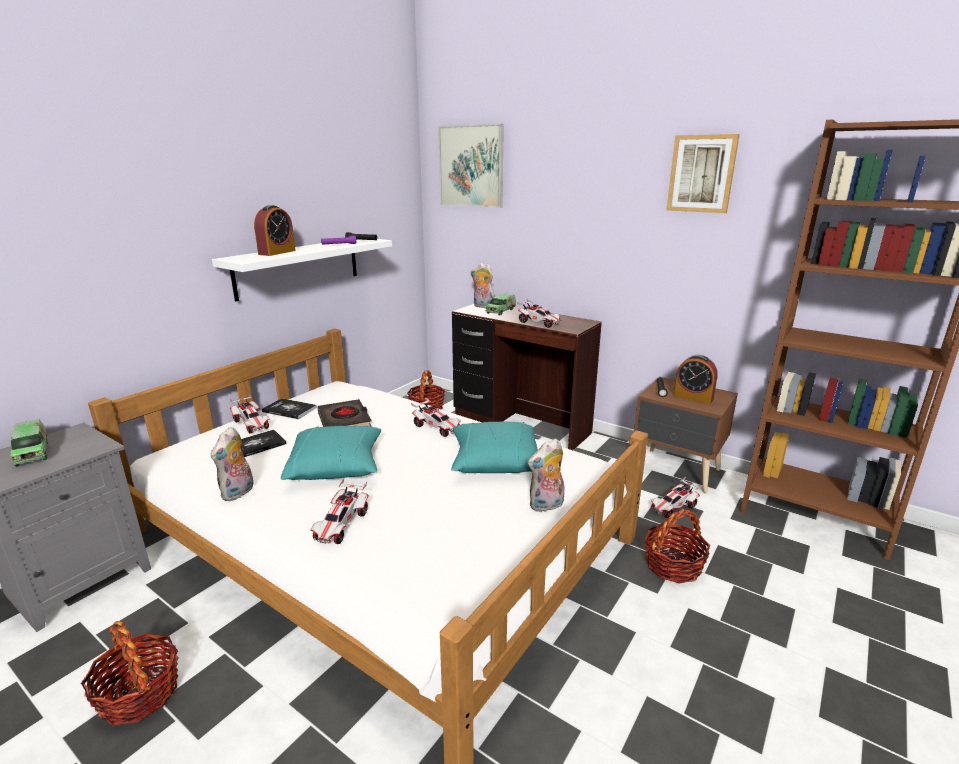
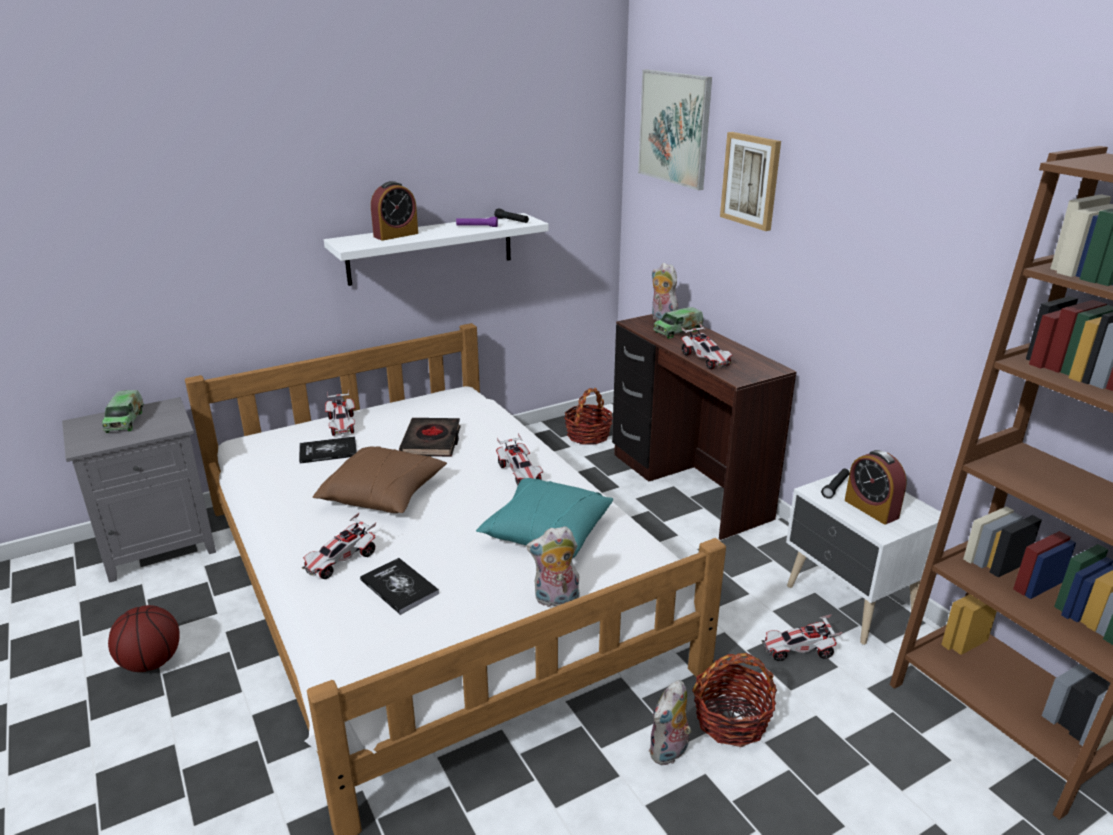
camera: 25 degrees right, 5 degrees up
basket [81,621,179,726] -> basketball [108,605,180,672]
plush toy [210,427,254,501] -> plush toy moved to [649,680,692,765]
book [262,398,317,419] -> book moved to [360,558,439,615]
turquoise pillow [281,425,381,480] -> brown pillow [313,446,447,513]
brown nightstand [634,377,738,493] -> white nightstand [786,469,941,645]
picture [666,134,740,213] -> picture moved to [720,132,781,231]

